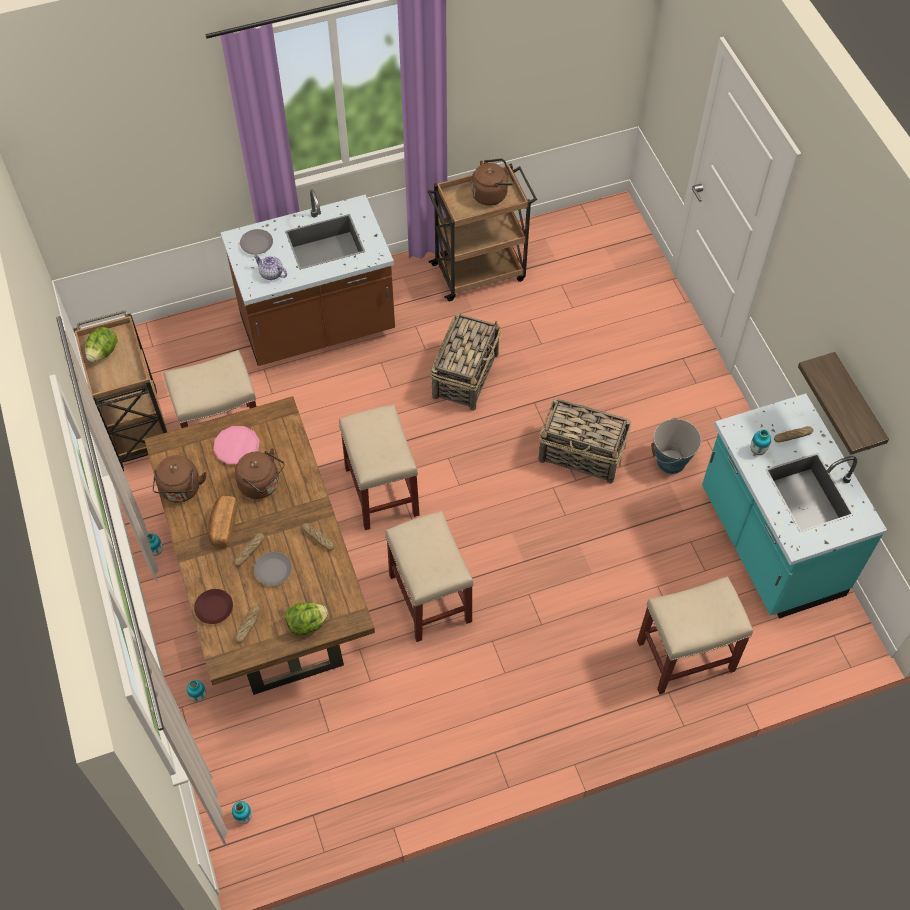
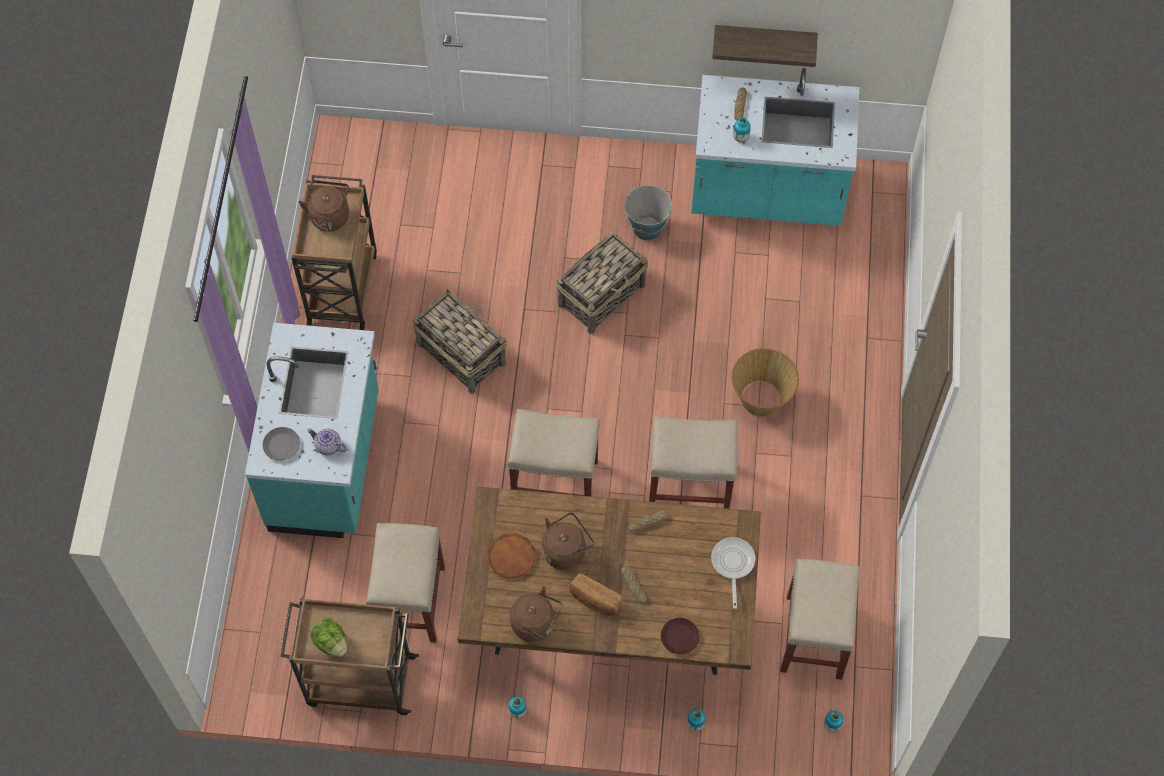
camera: 65 degrees left, 5 degrees up
pink plate [213,426,259,464] -> brown plate [487,533,536,578]
brown counter [221,189,395,366] -> turquoise counter [245,323,379,538]
bread [235,605,261,643] -> none
teapot [253,254,287,280] -> teapot turned 60 degrees clockwise [307,428,347,455]
grey plate [254,552,292,586] -> none
lettuce [285,602,328,635] -> frying pan [711,537,755,609]
beige stool [637,576,753,694] -> beige stool moved to [780,559,859,680]
none -> basket [731,348,799,417]

